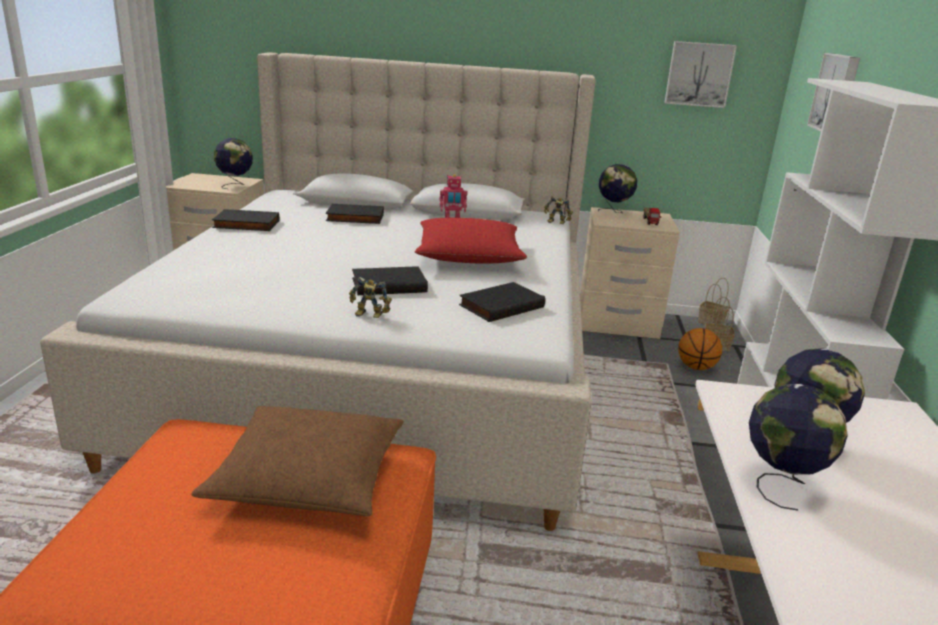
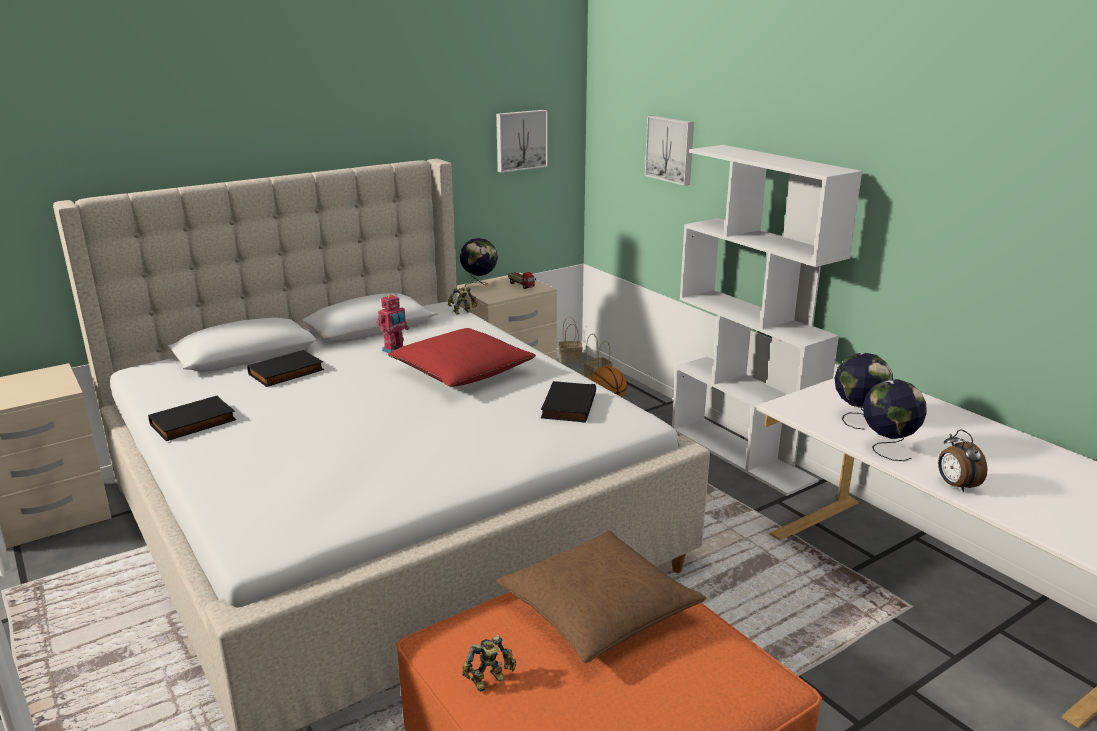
camera: 40 degrees left, 0 degrees up
globe [214,138,253,189] -> none
toy robot [349,277,392,318] -> toy robot moved to [462,634,517,692]
black book [352,266,428,295] -> none
none -> alarm clock [938,429,988,492]

